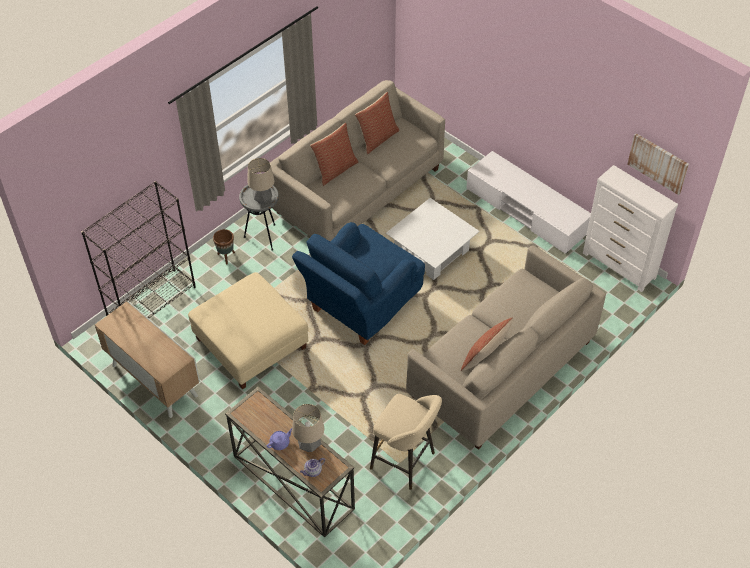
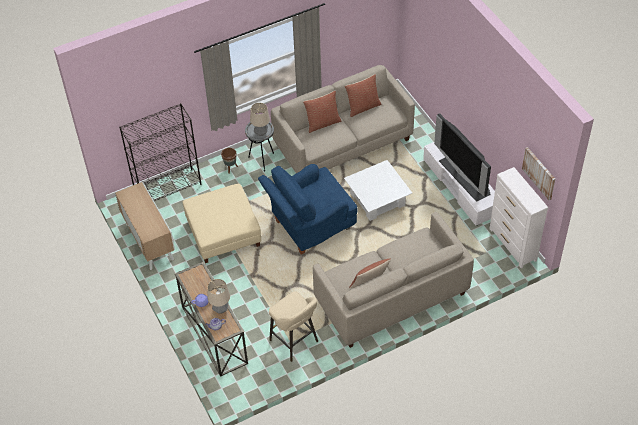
camera: 20 degrees right, 0 degrees up
none -> television [434,113,491,202]

